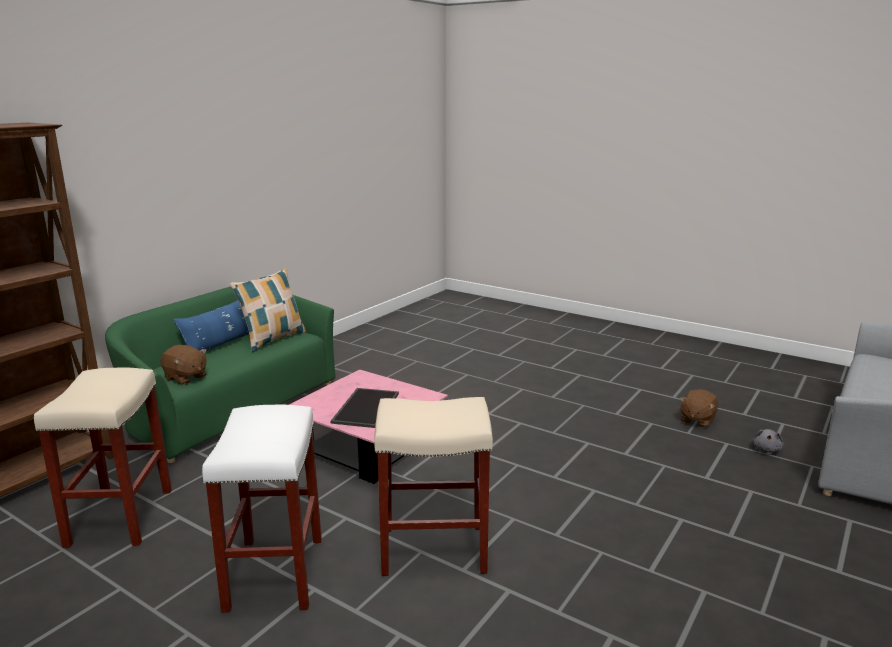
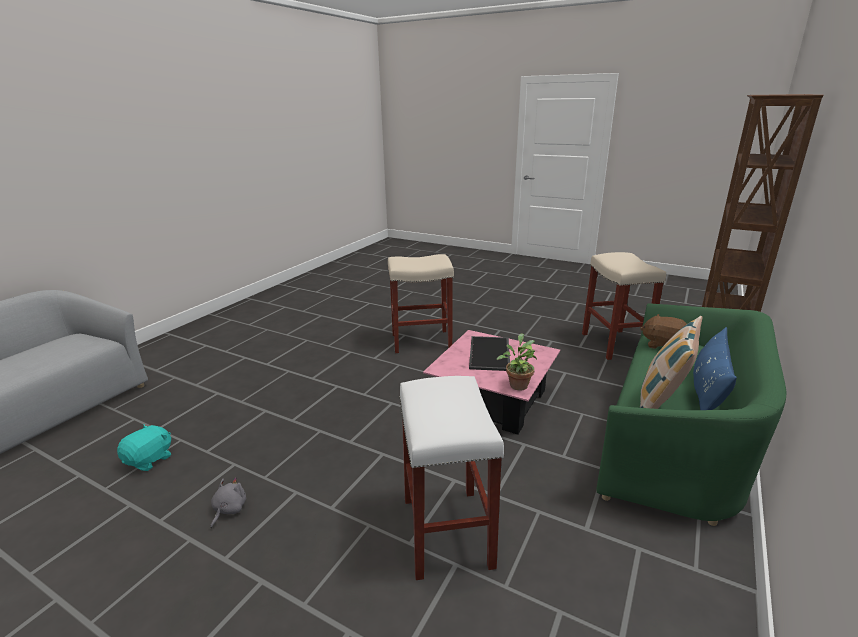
camera: 175 degrees right, 5 degrees up
white stool [202,405,322,613] -> white stool moved to [399,376,504,580]
brown plush toy [679,389,718,428] -> turquoise plush toy [117,424,171,471]
grey plush toy [752,429,784,453] -> grey plush toy moved to [211,477,246,528]
none -> potted plant [497,334,537,391]

